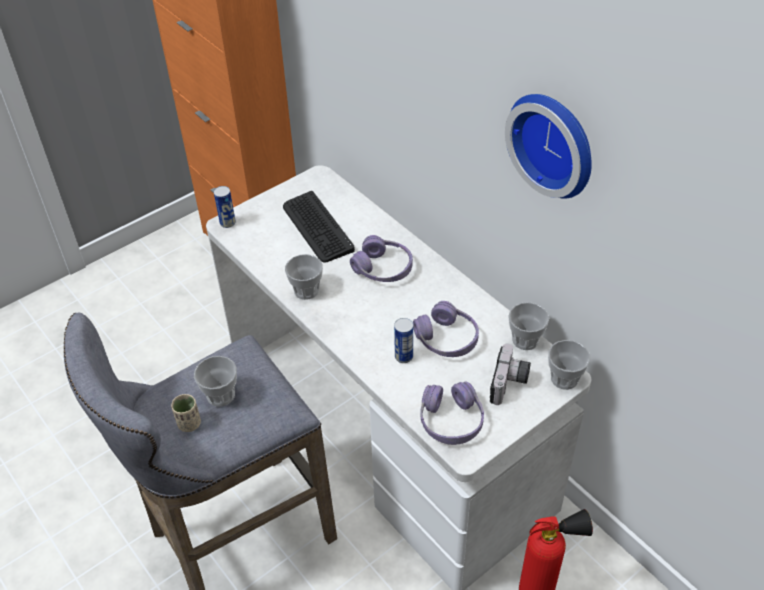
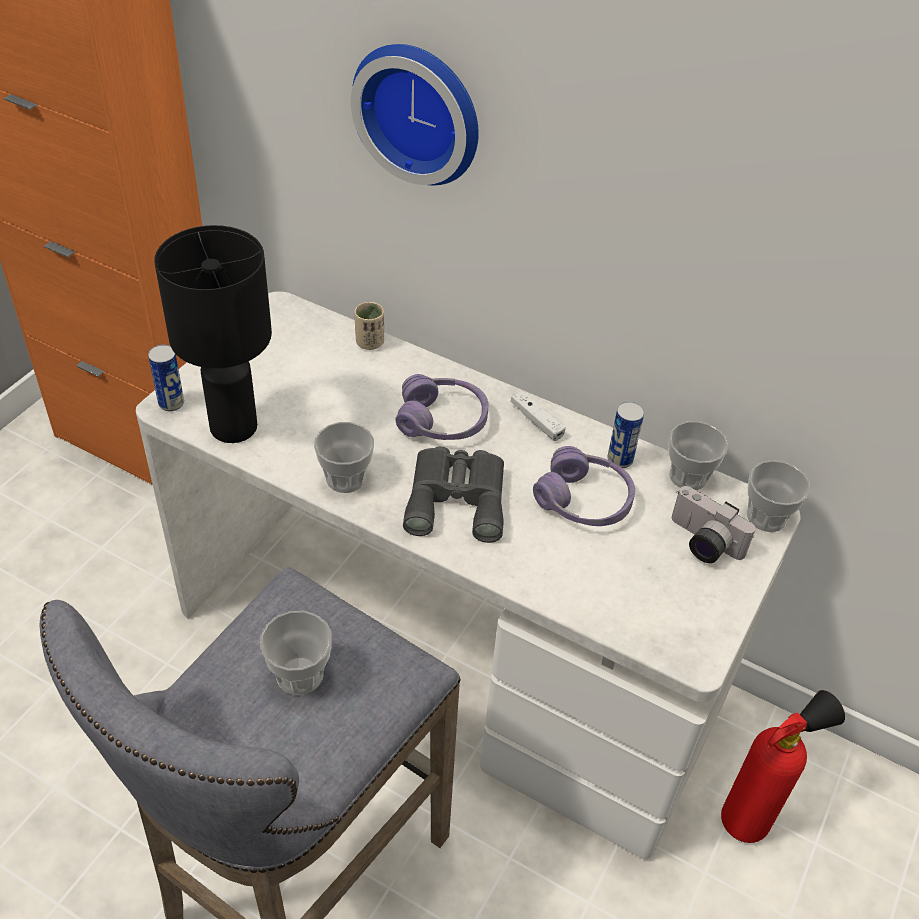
camera: 25 degrees left, 0 degrees up
beige cup [171,394,201,432] -> beige cup moved to [355,302,384,350]
keyboard [283,191,355,263] -> none
can [394,318,413,363] -> can moved to [607,402,644,468]
purple headphones [420,381,484,445] -> none
camera [490,343,531,405] -> camera turned 135 degrees clockwise [672,486,756,563]
wall clock [505,94,592,199] -> wall clock moved to [351,44,479,185]
none -> black table lamp [154,225,272,443]
none -> grey binoculars [403,446,504,543]
none -> white game controller [511,390,566,441]

